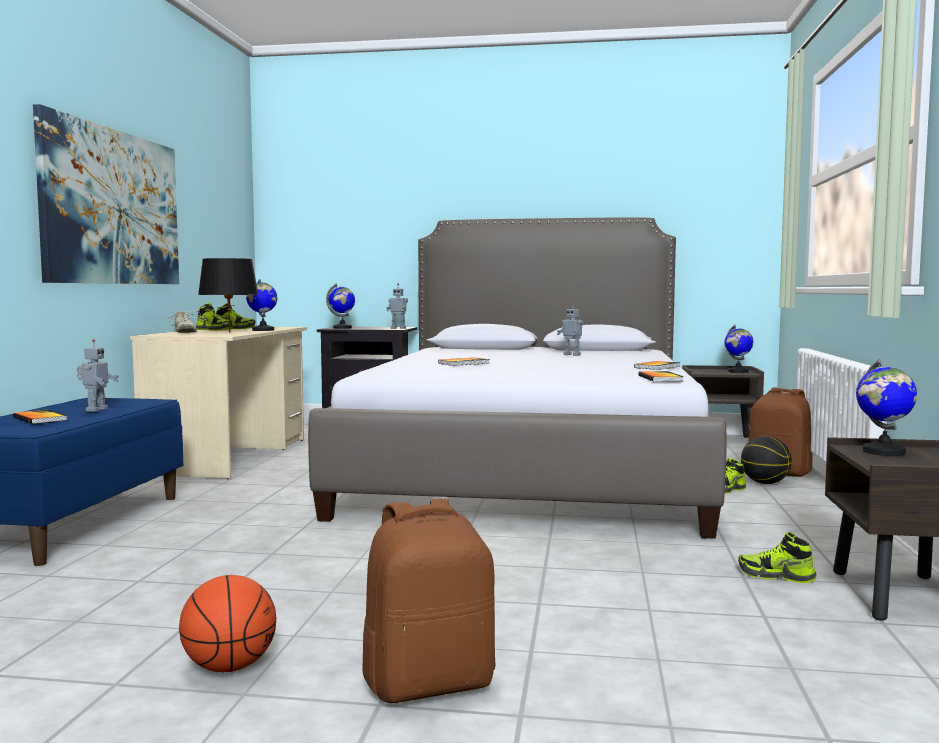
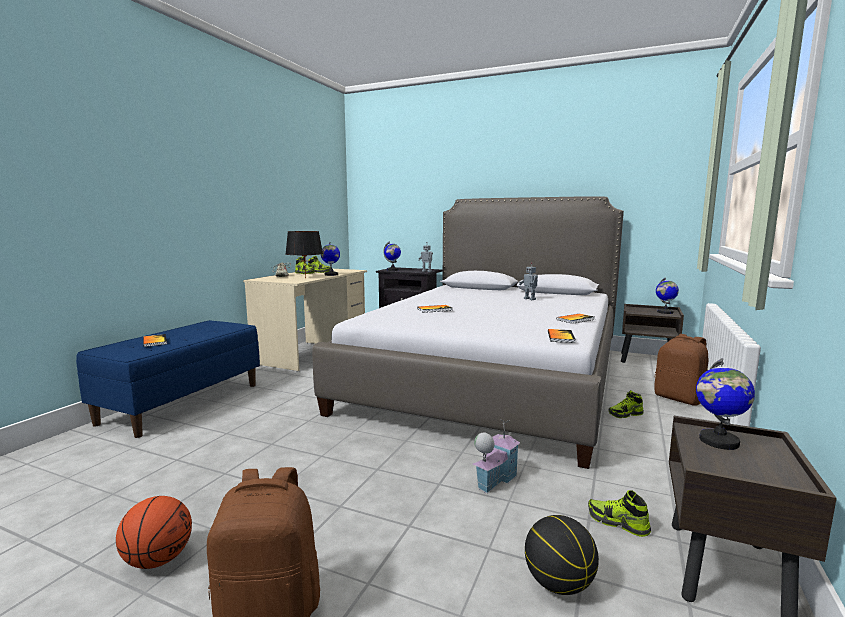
camera: 15 degrees right, 5 degrees up
picture [33,104,179,284] -> none
toy robot [77,339,119,412] -> none
basketball [741,436,792,484] -> basketball moved to [525,515,599,595]
none -> toy house [473,419,520,494]

